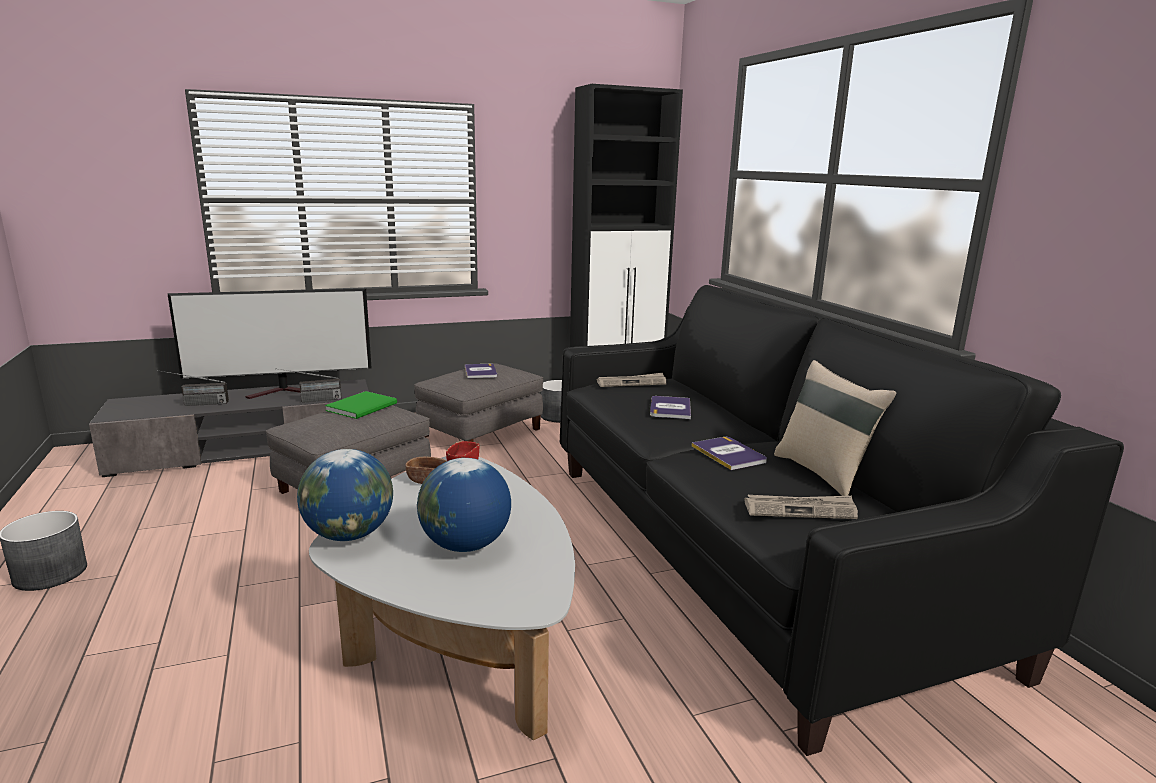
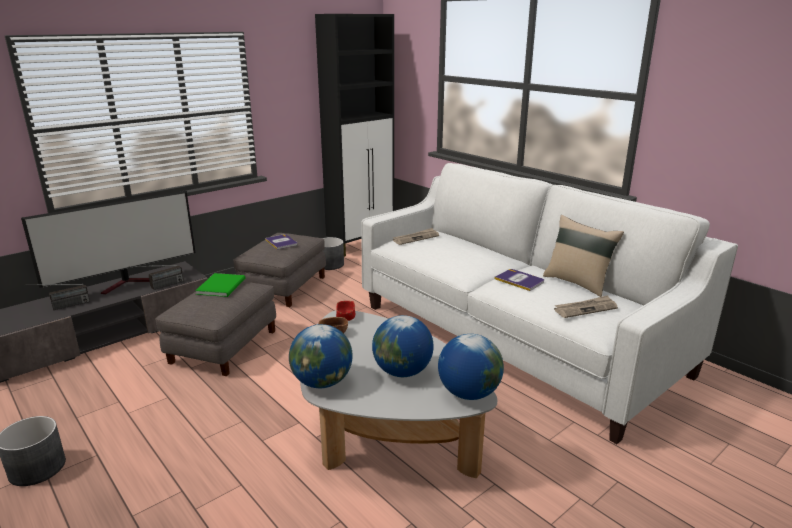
camera: 20 degrees left, 5 degrees up
black sofa [560,285,1124,756] -> white sofa [361,163,738,444]
book [650,396,691,419] -> none
none -> globe [438,334,504,400]

